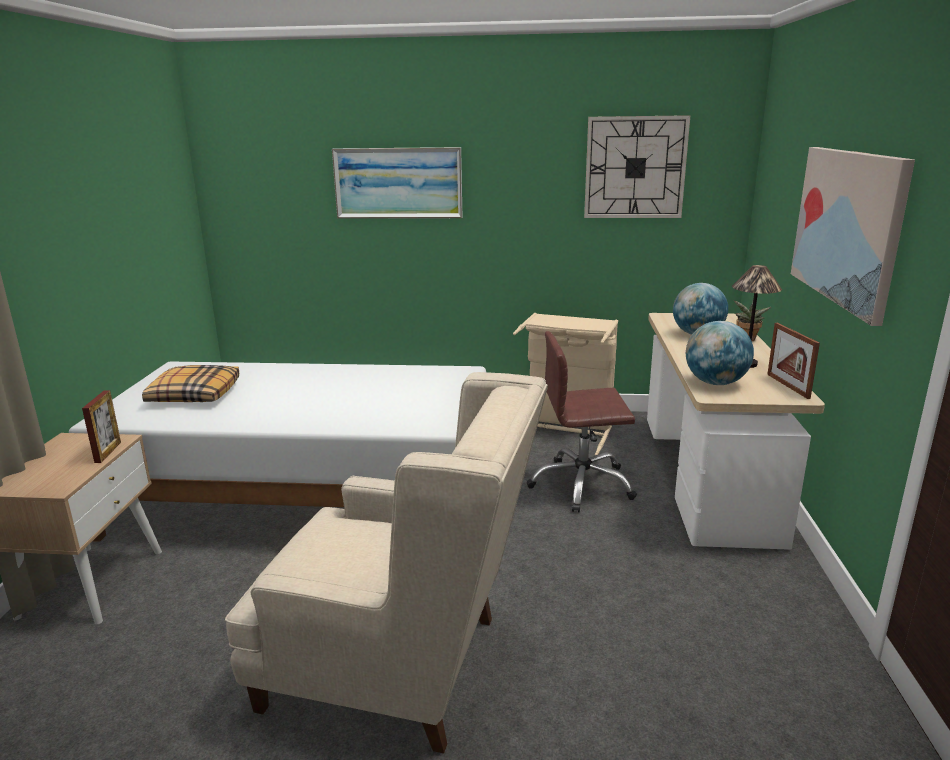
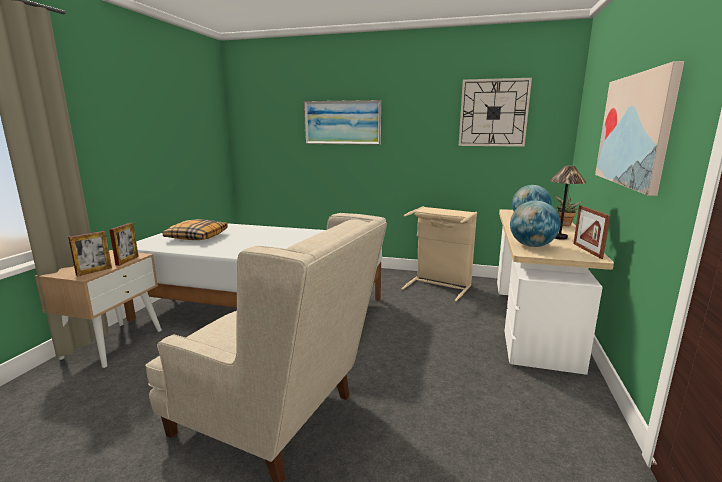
camera: 10 degrees right, 5 degrees down
brown office chair [527,331,637,512] -> none
none -> picture frame [68,231,112,276]

